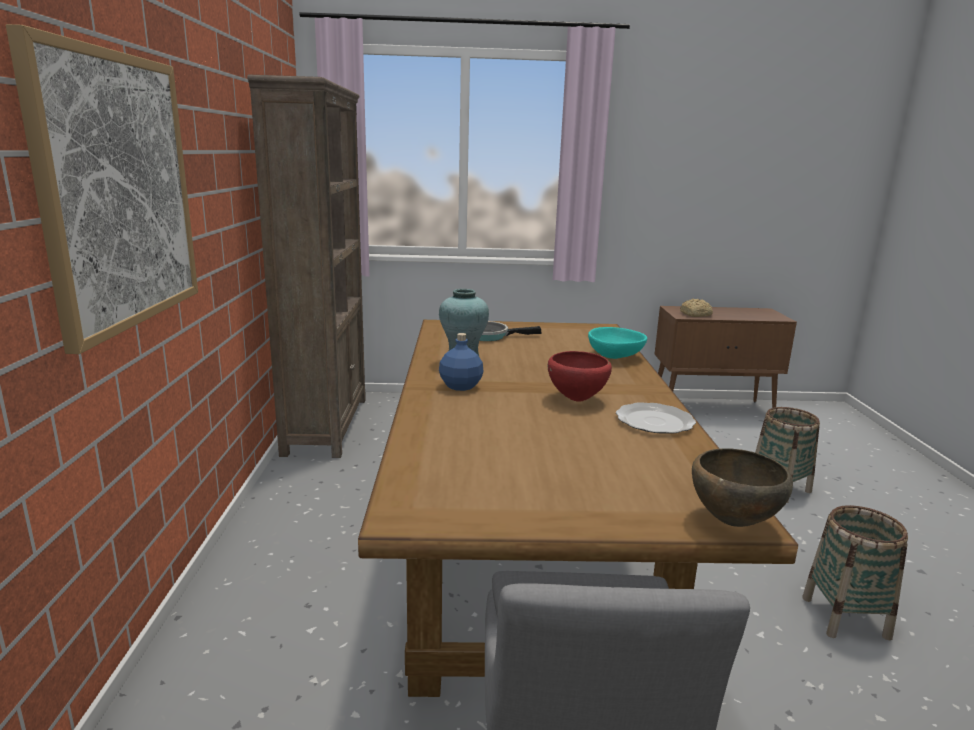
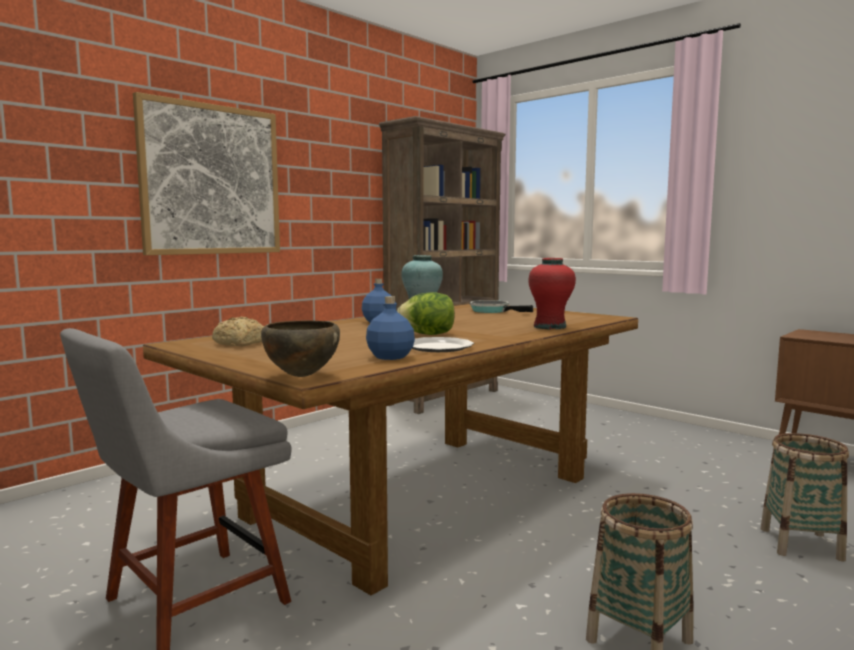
camera: 45 degrees right, 10 degrees down
red bowl [547,351,612,402] -> lettuce [397,292,455,335]
turquoise bowl [588,327,647,359] -> red vase [528,258,576,329]
bread [680,298,713,317] -> bread moved to [212,317,265,347]
none -> blue bottle [366,296,415,360]

